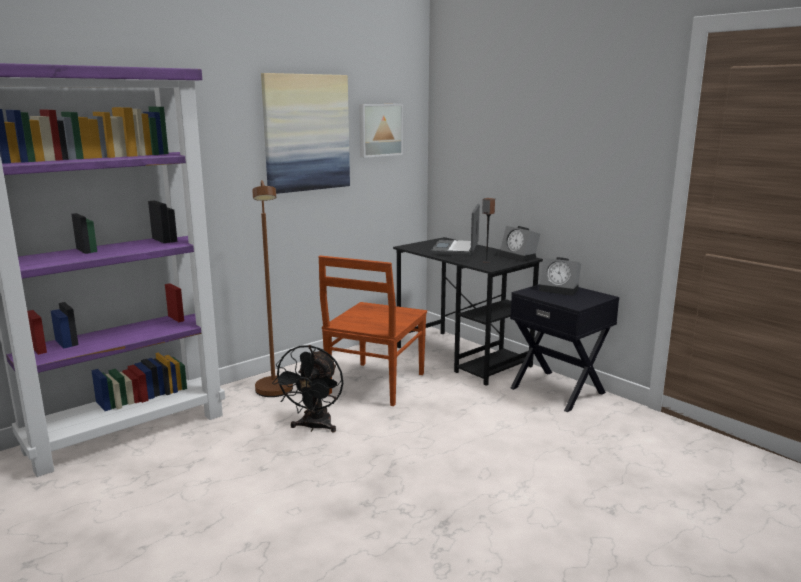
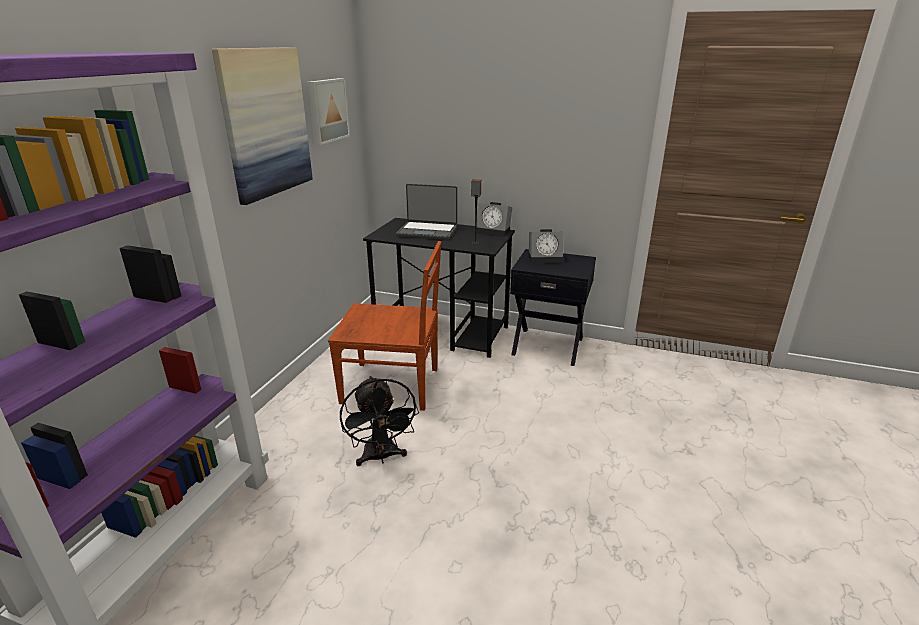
camera: 30 degrees left, 10 degrees up
brown floor lamp [252,180,293,397] -> none
brown chair [318,256,427,406] -> brown chair turned 75 degrees counterclockwise [328,241,441,411]
laptop [431,204,480,256] -> laptop turned 60 degrees counterclockwise [396,184,458,240]

